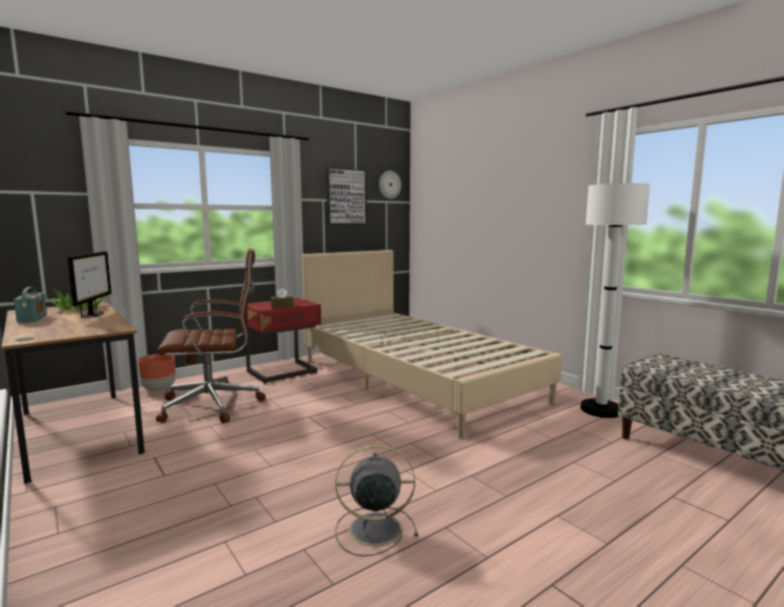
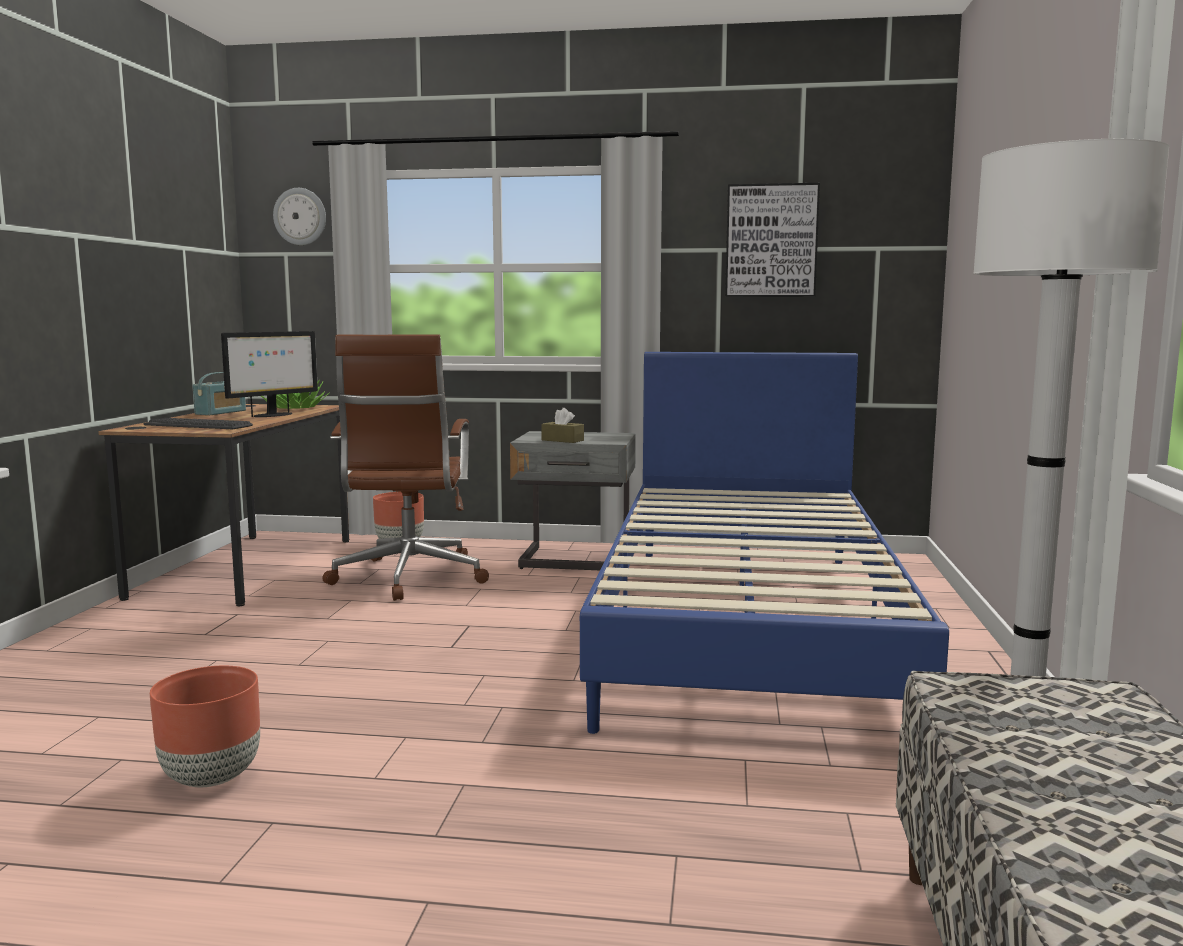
camera: 45 degrees right, 0 degrees up
brown office chair [156,248,266,423] -> brown office chair turned 60 degrees clockwise [322,335,489,601]
red nightstand [246,298,321,384] -> grey nightstand [510,431,636,570]
beige bed [301,250,562,438] -> blue bed [580,352,949,734]
grey fan [335,444,418,556] -> brown planter [150,666,260,787]
wall clock [379,171,402,199] -> wall clock moved to [273,188,326,245]
none -> keyboard [144,418,253,429]

